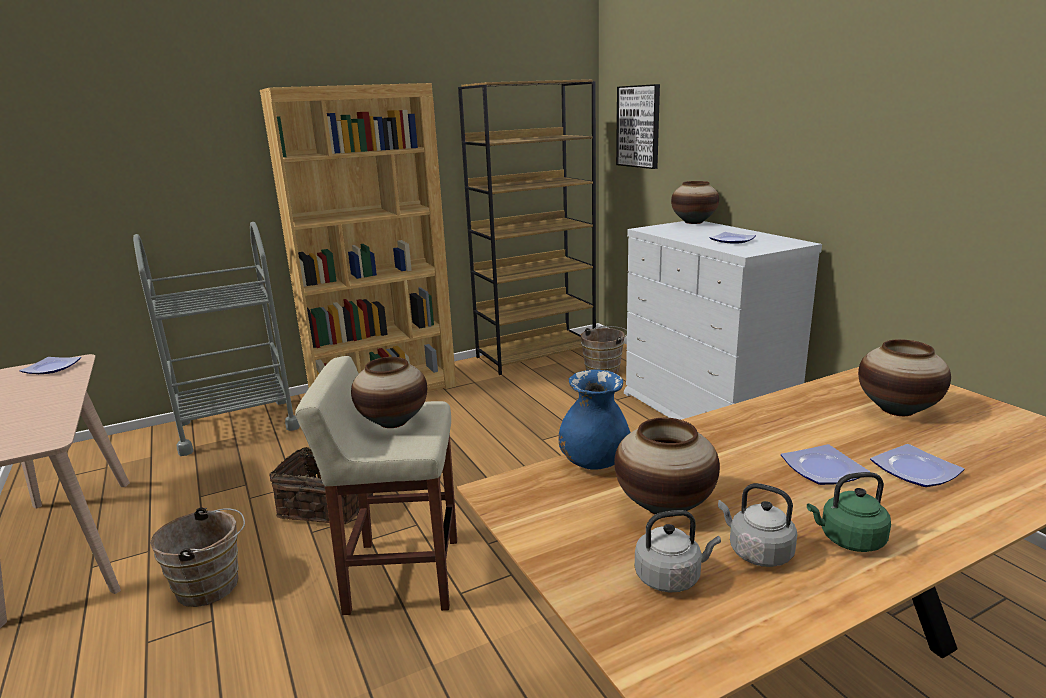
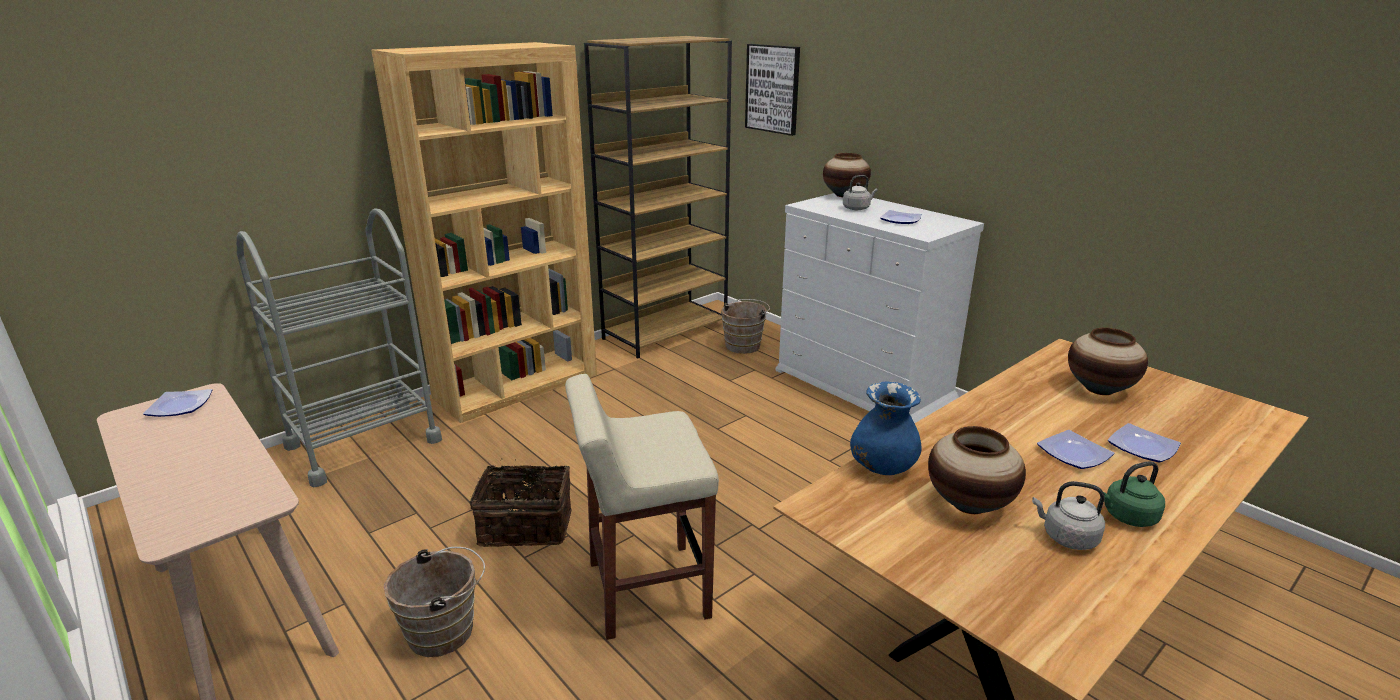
camera: 15 degrees left, 5 degrees up
vase [351,357,427,428] -> none
grey kettle [635,510,721,592] -> grey kettle moved to [843,175,878,210]

